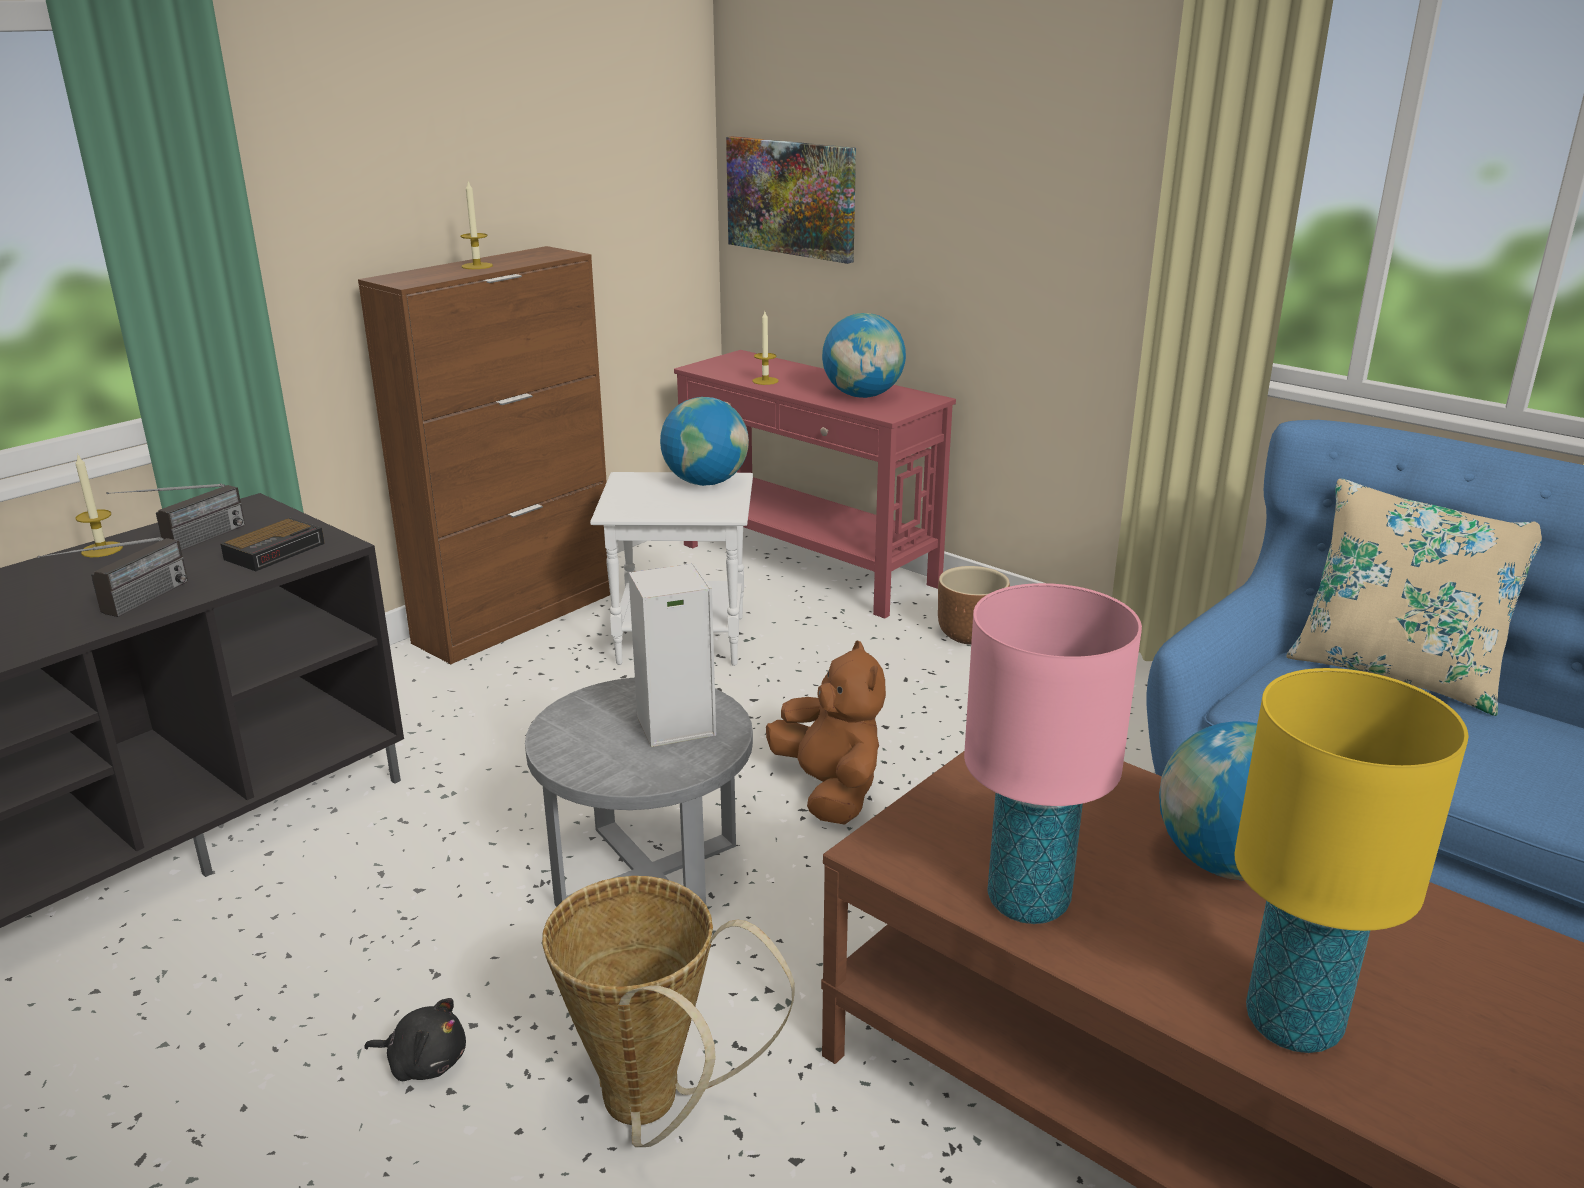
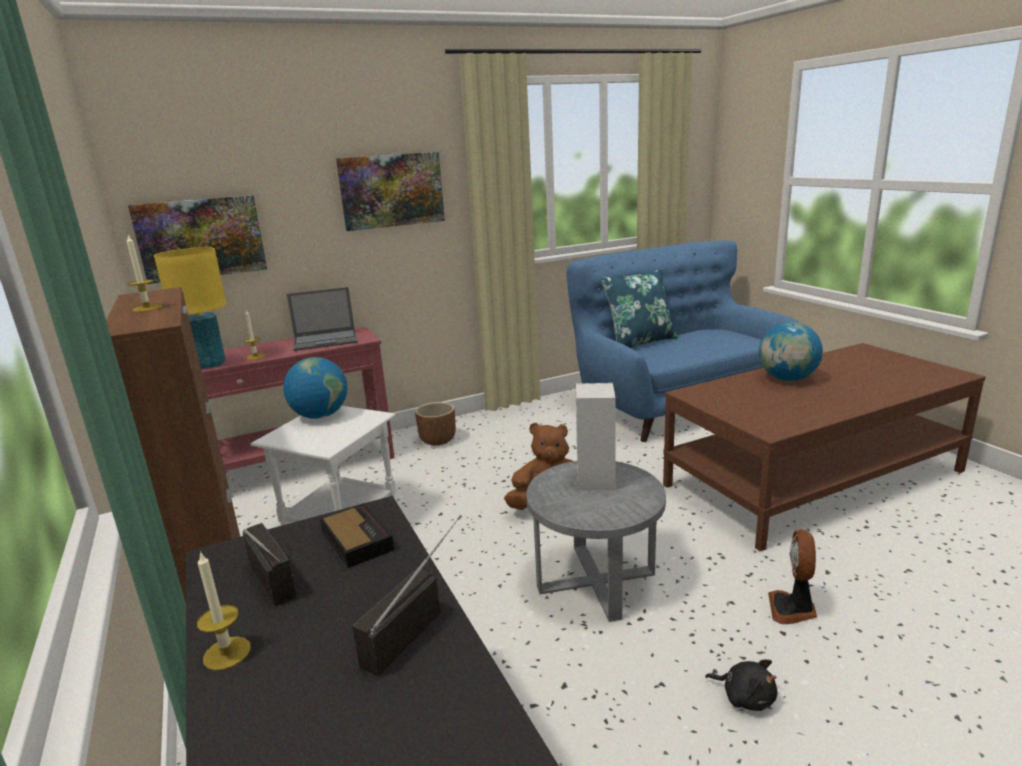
camera: 65 degrees left, 5 degrees down
radio [38,537,188,617] -> radio turned 105 degrees counterclockwise [352,515,461,676]
black plush toy [364,998,466,1082] -> black plush toy turned 90 degrees clockwise [705,659,777,711]
basket [542,876,795,1147] -> fan [768,529,817,624]
globe [822,313,906,398] -> laptop [287,287,358,351]
pink table lamp [964,583,1142,924] -> none
yellow table lamp [1234,668,1468,1053] -> yellow table lamp moved to [154,247,226,369]
beige pillow [1286,479,1542,716] -> blue pillow [601,269,678,348]
none -> picture [336,152,445,231]

